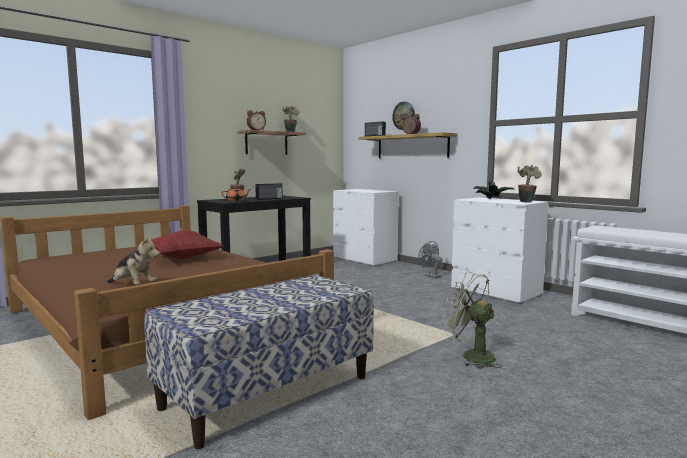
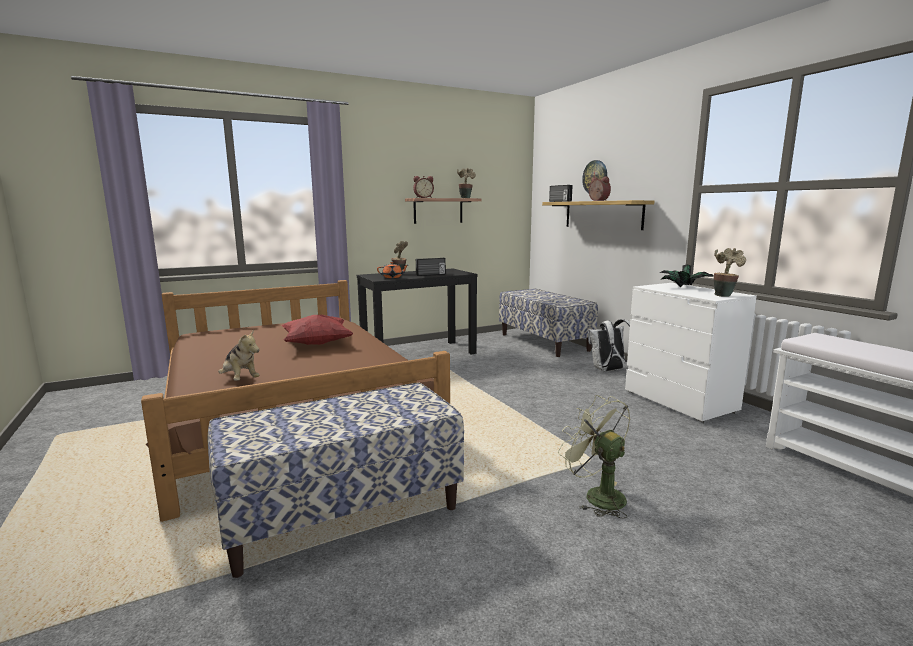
camera: 15 degrees right, 5 degrees up
white dresser [333,189,399,267] -> bench [499,289,598,357]
grey fan [418,241,442,278] -> white backpack [588,319,630,372]

